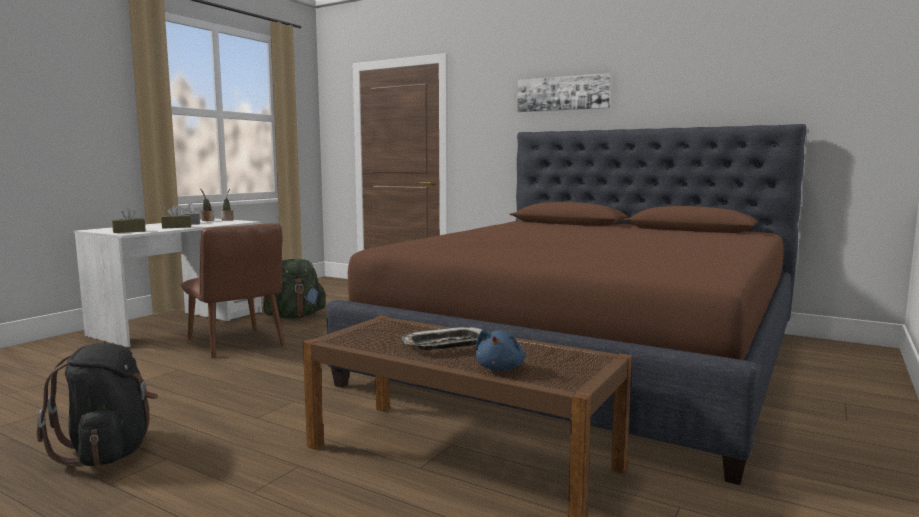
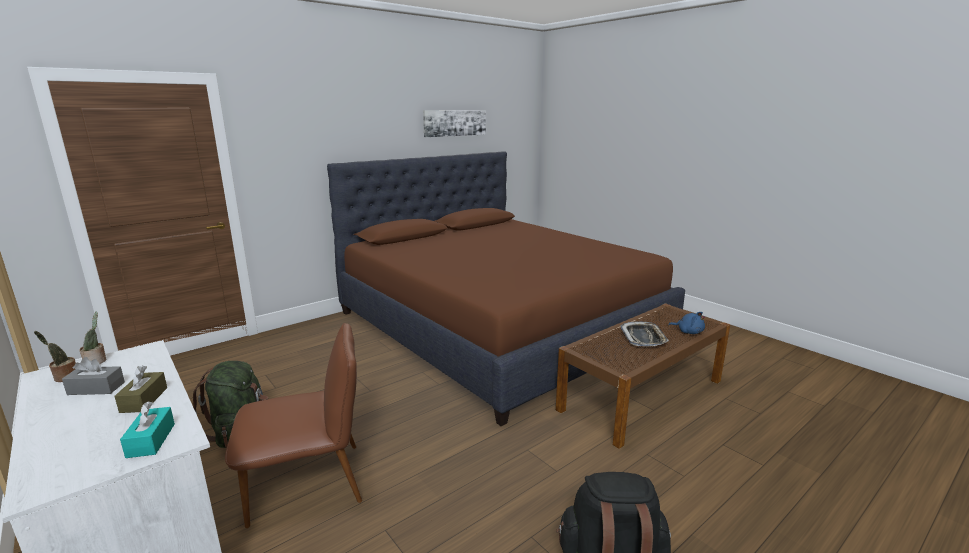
camera: 70 degrees left, 10 degrees up
brown tissue box [112,208,146,233] -> turquoise tissue box [120,401,175,458]
picture [517,73,611,112] -> picture moved to [423,110,486,137]

